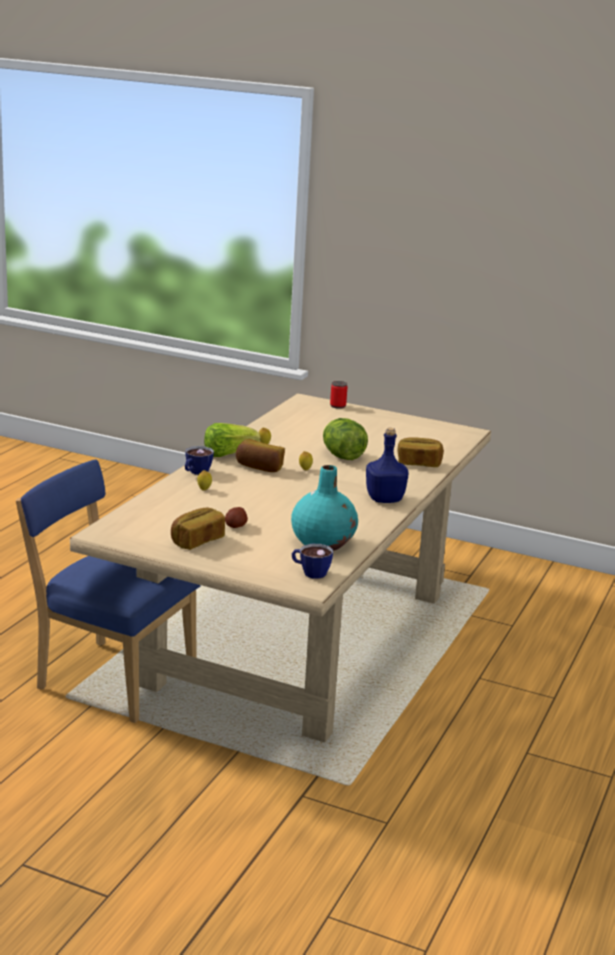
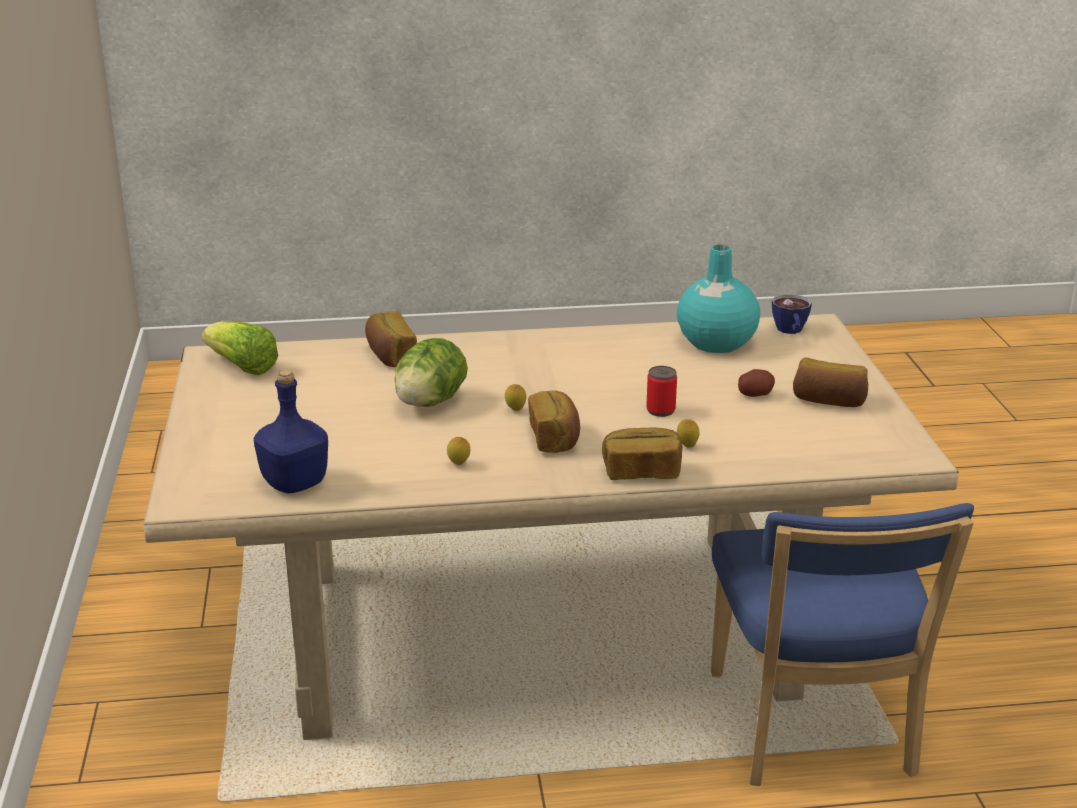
camera: 120 degrees left, 5 degrees up
cup [185,446,214,475] -> bread [602,428,682,480]
lettuce [204,423,261,457] -> lettuce moved to [202,321,278,375]
can [330,381,347,409] -> can moved to [646,366,677,417]
blue bottle [366,428,409,503] -> blue bottle moved to [254,370,328,494]

